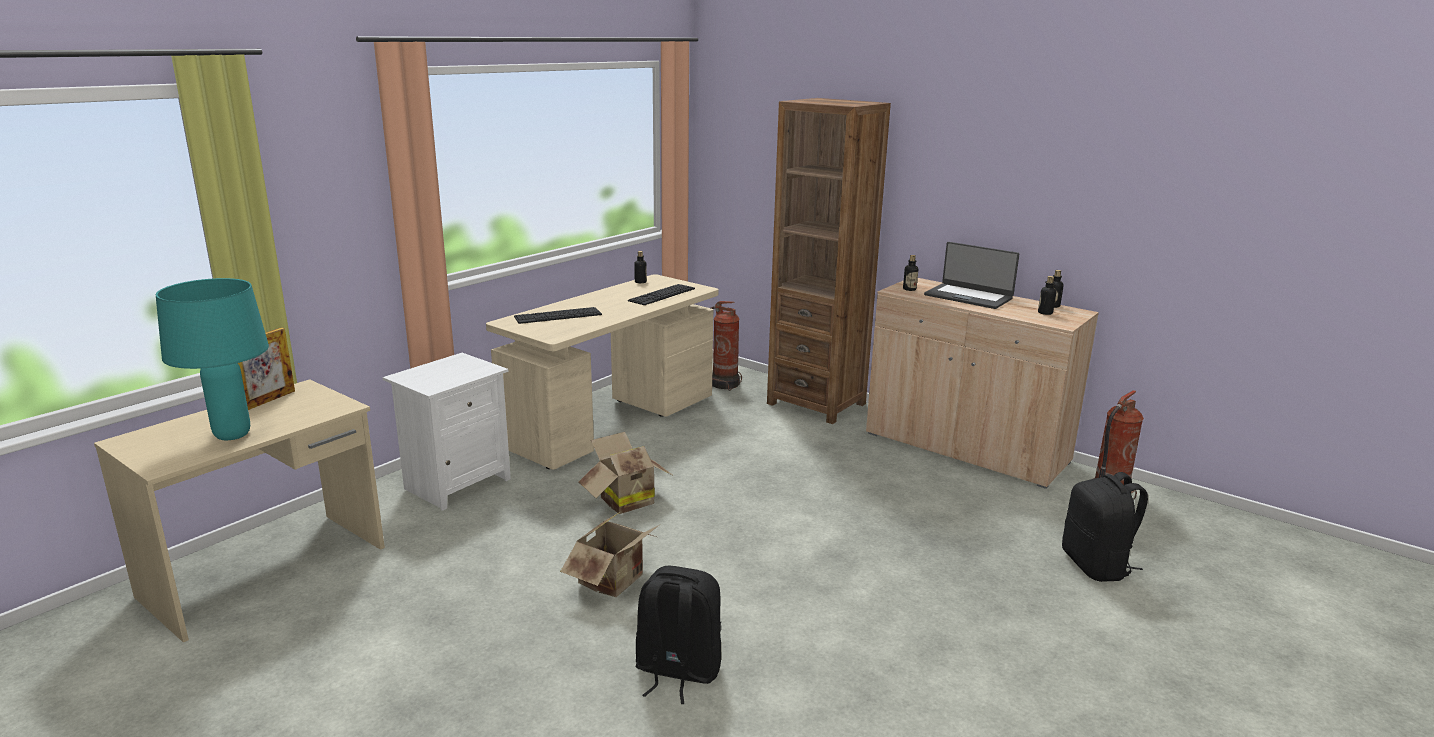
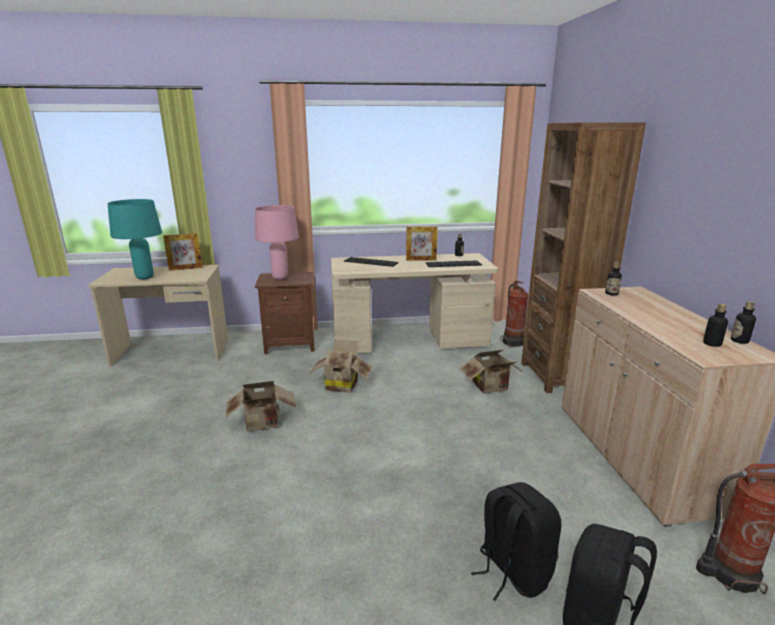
camera: 45 degrees right, 0 degrees up
white nightstand [383,353,511,511] -> brown nightstand [255,272,315,354]
black backpack [636,566,721,704] -> black backpack moved to [471,482,561,601]
laptop [924,242,1019,309] -> none
none -> pink table lamp [255,205,299,280]
none -> picture frame [406,226,438,261]
none -> cardboard box [459,350,524,394]

